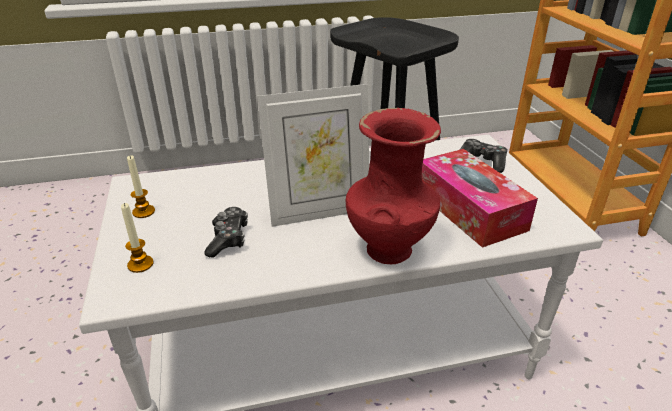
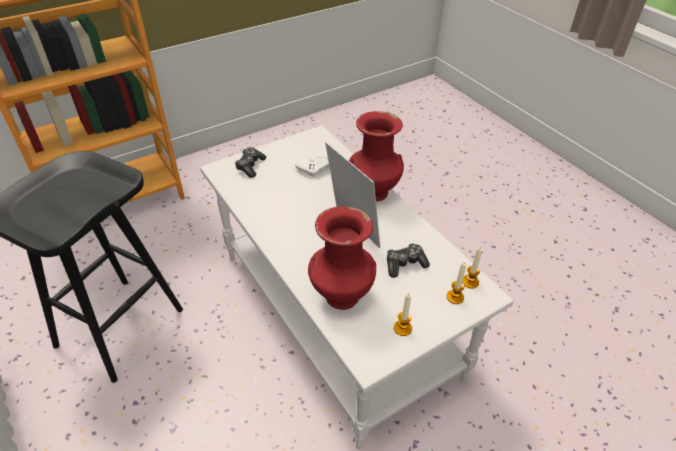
camera: 110 degrees left, 10 degrees up
tissue box [422,149,538,248] -> white game controller [295,149,329,177]
none -> red vase [308,206,376,310]
none -> candle [462,247,482,289]

